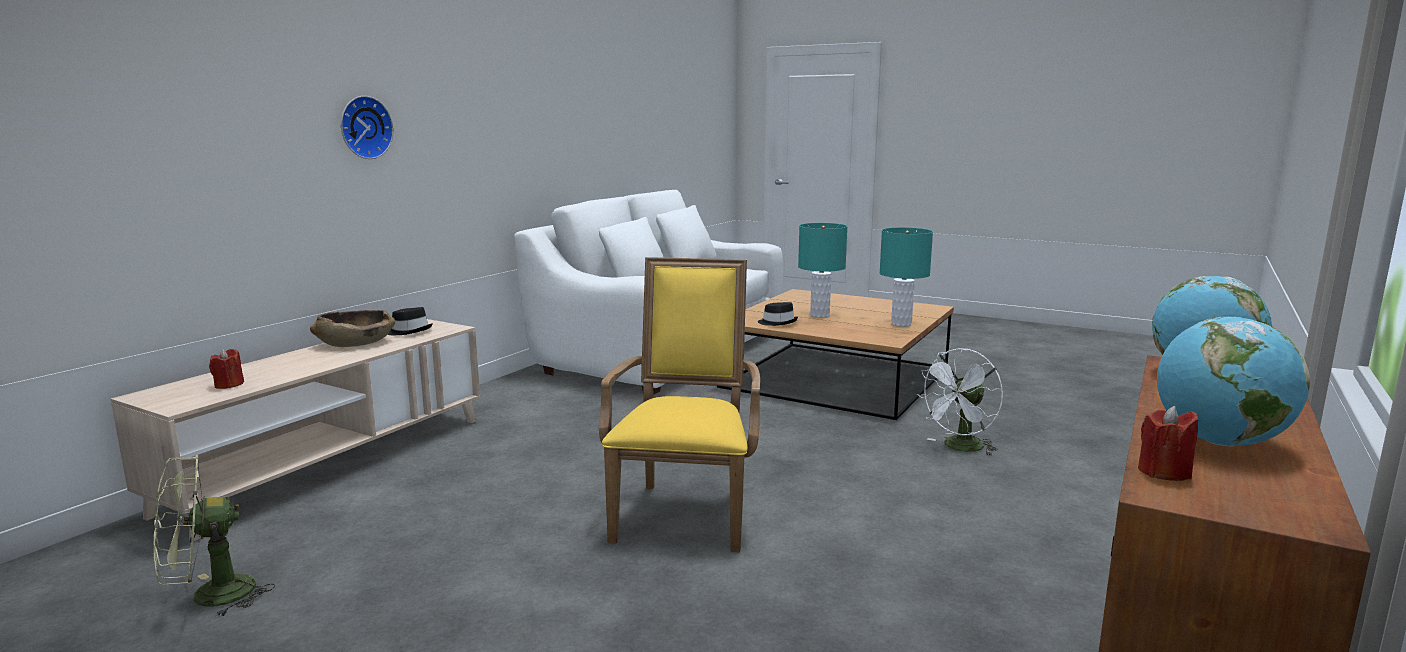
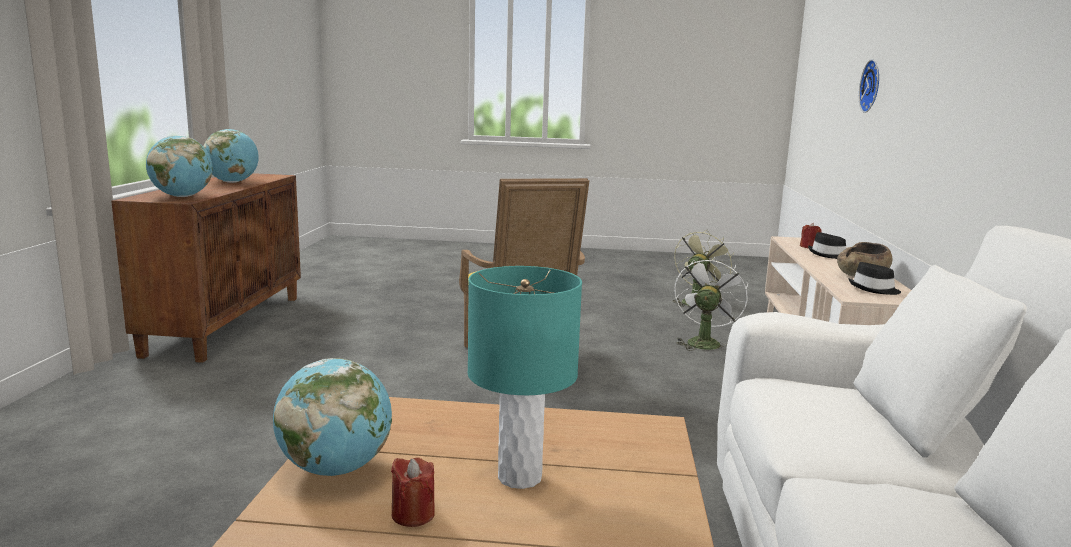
camera: 155 degrees right, 0 degrees up
wall clock [341,96,394,159] -> wall clock moved to [859,59,879,113]
black hat [758,302,798,326] -> black hat moved to [808,232,846,259]
turquoise table lamp [880,227,933,327] -> globe [273,358,392,476]
white fan [917,348,1003,456] -> white fan moved to [674,256,748,351]
red candle [1138,406,1199,481] -> red candle moved to [391,457,435,527]

